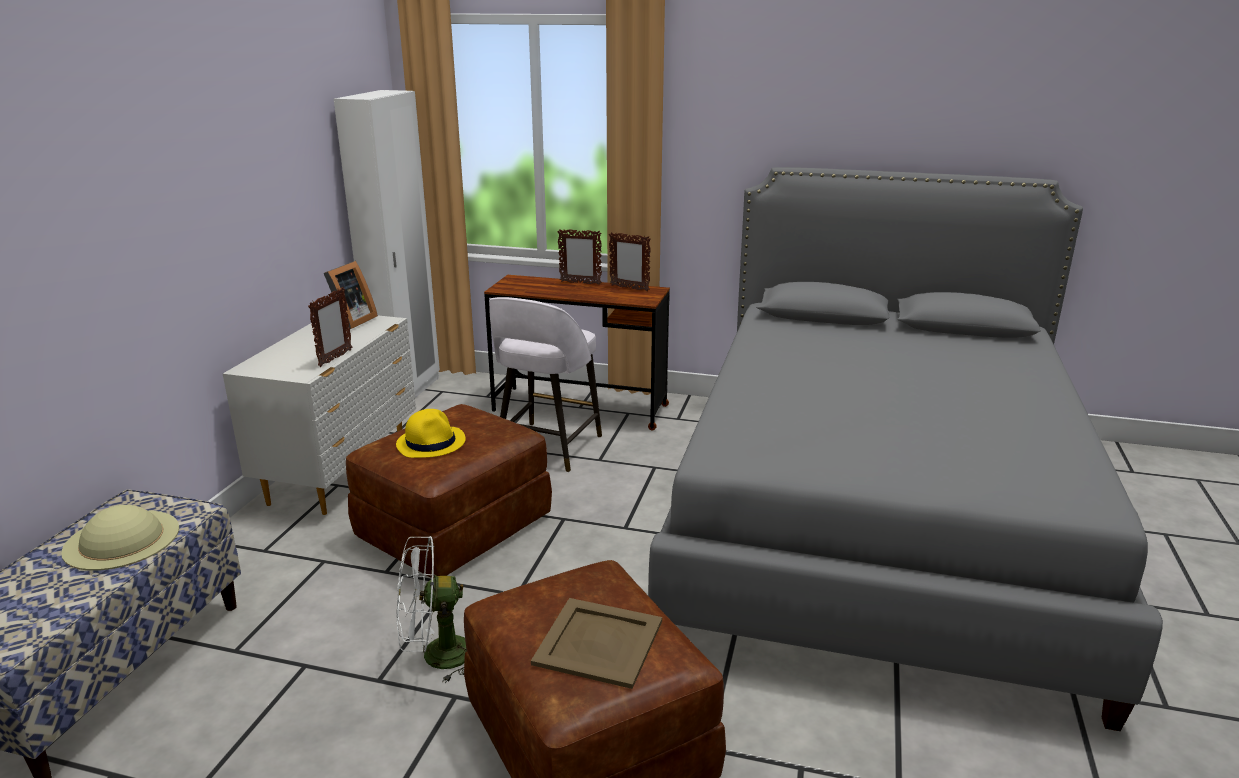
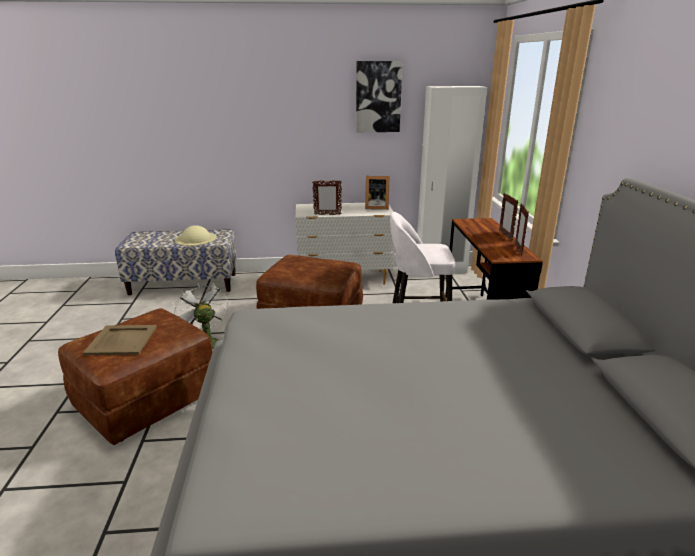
camera: 70 degrees right, 0 degrees up
yellow hat [396,409,465,458] -> none
none -> picture [356,61,402,132]

